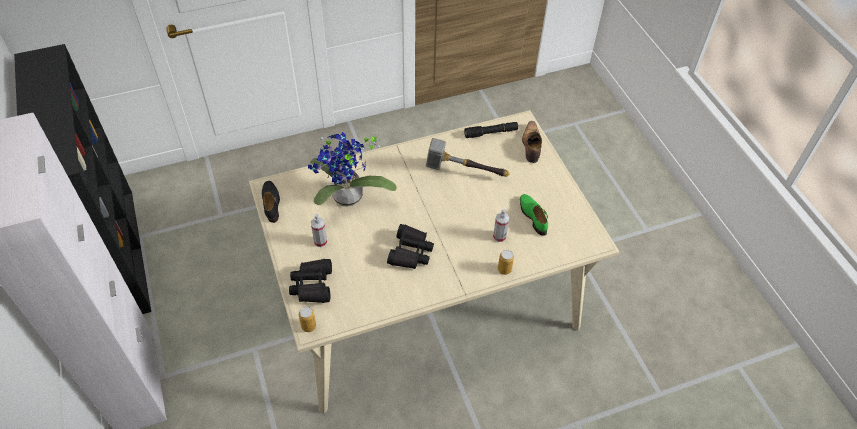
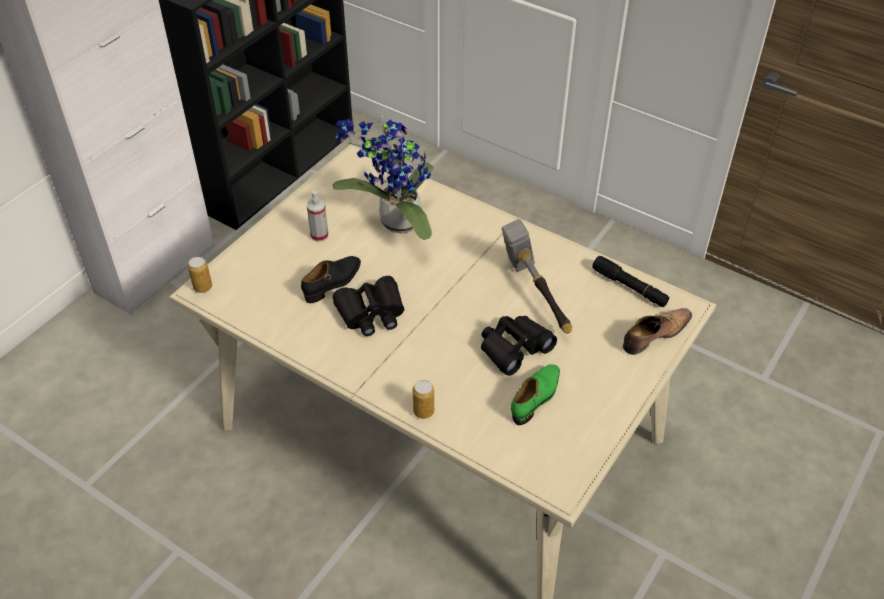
camera: 55 degrees right, 5 degrees down
black shoe [262,181,280,223] -> black shoe moved to [301,256,361,303]
black binoculars [289,259,332,303] -> black binoculars moved to [481,316,557,376]
spray bottle [493,209,509,242] -> none

